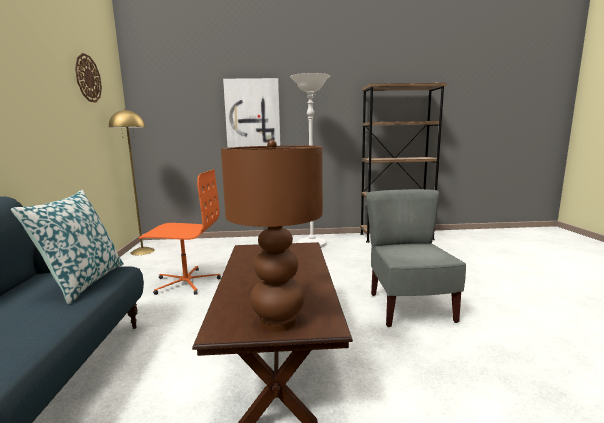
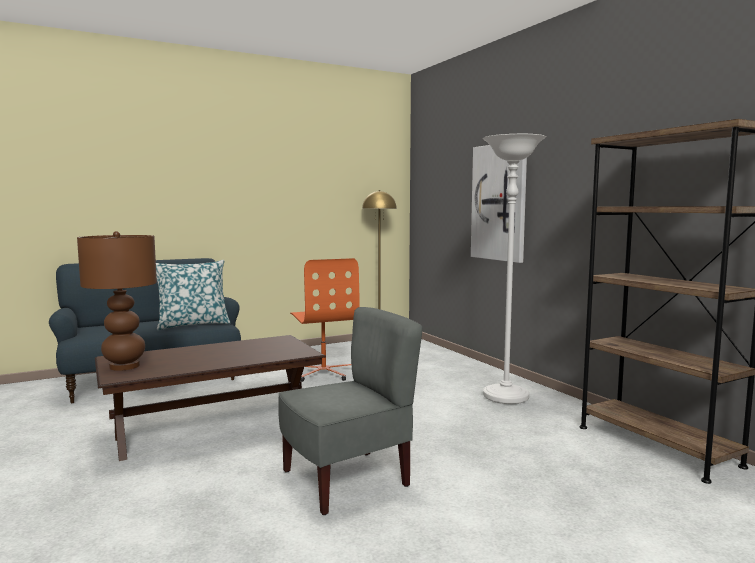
camera: 65 degrees right, 5 degrees down
wall clock [75,53,102,103] -> none

